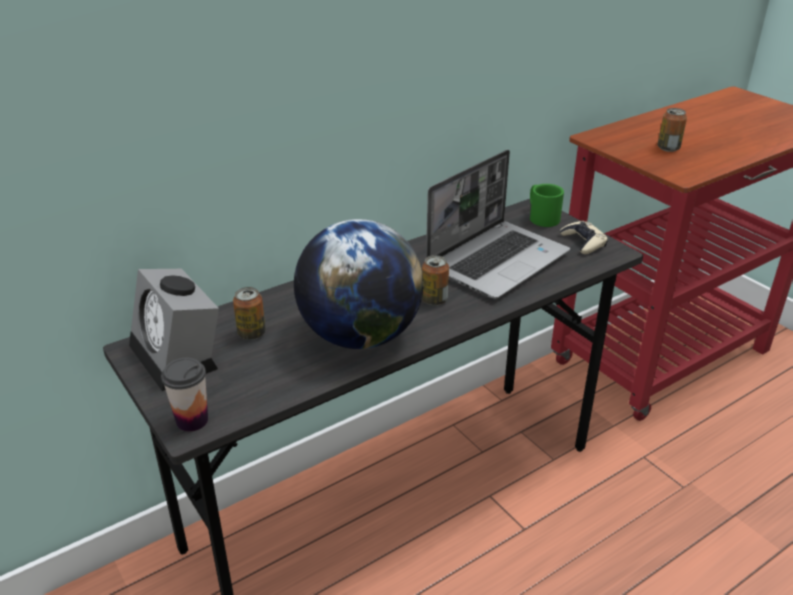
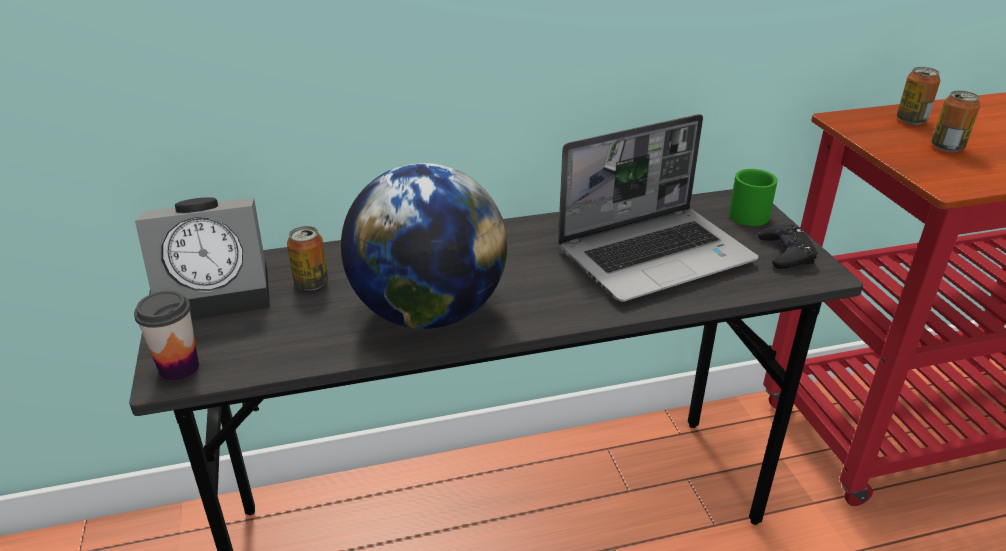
camera: 20 degrees right, 0 degrees up
alarm clock [129,269,219,391] -> alarm clock turned 90 degrees counterclockwise [135,197,270,320]
can [422,255,449,306] -> can moved to [897,67,941,125]
beige game controller [560,221,608,254] -> black game controller [758,224,818,269]

